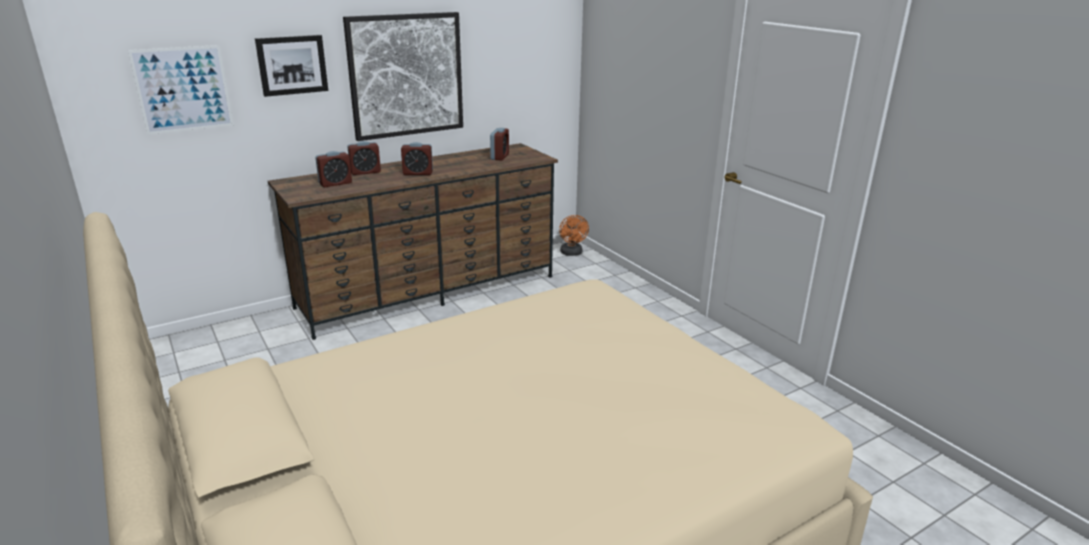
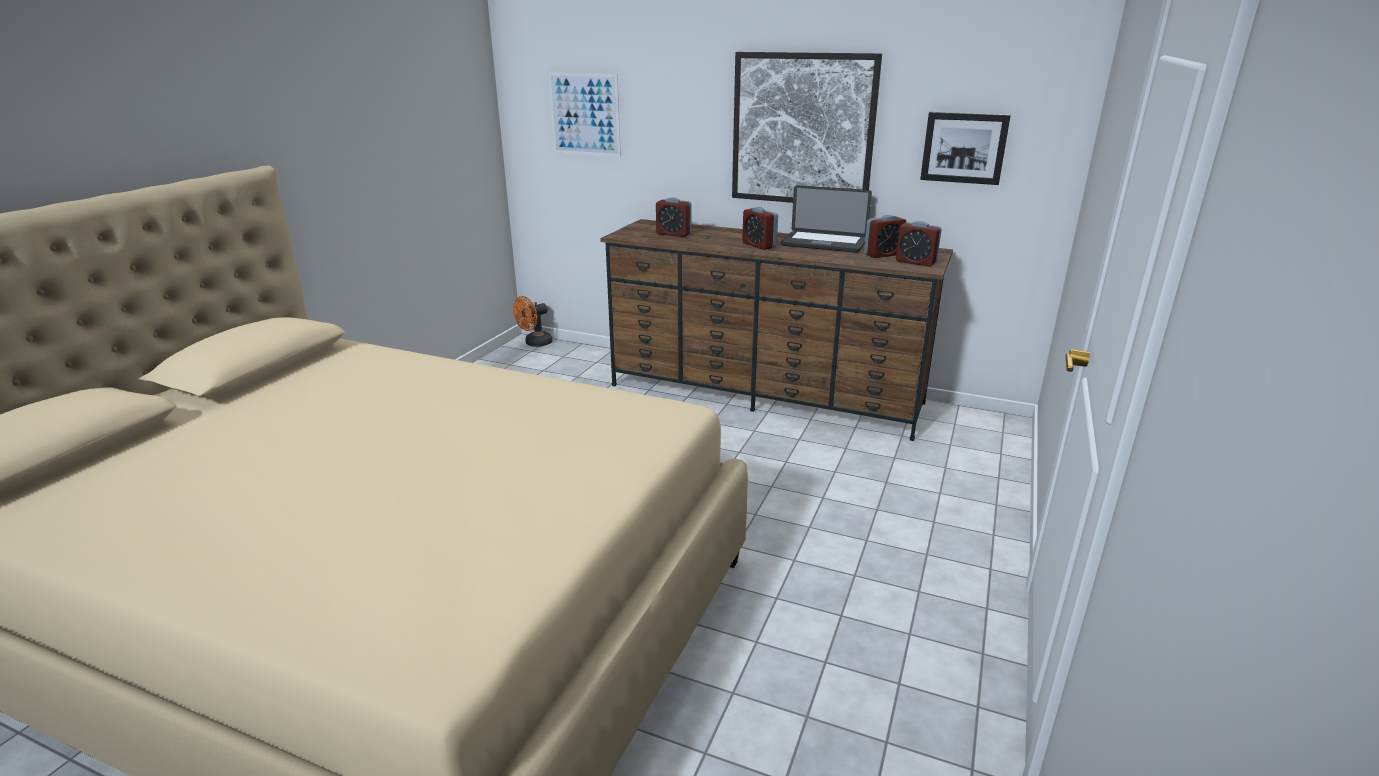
camera: 55 degrees right, 0 degrees up
picture [255,35,328,97] -> picture moved to [920,112,1011,185]
alarm clock [347,141,381,175] -> alarm clock moved to [896,221,942,267]
orange fan [559,215,589,256] -> orange fan moved to [513,296,553,347]
none -> laptop [781,185,872,253]

